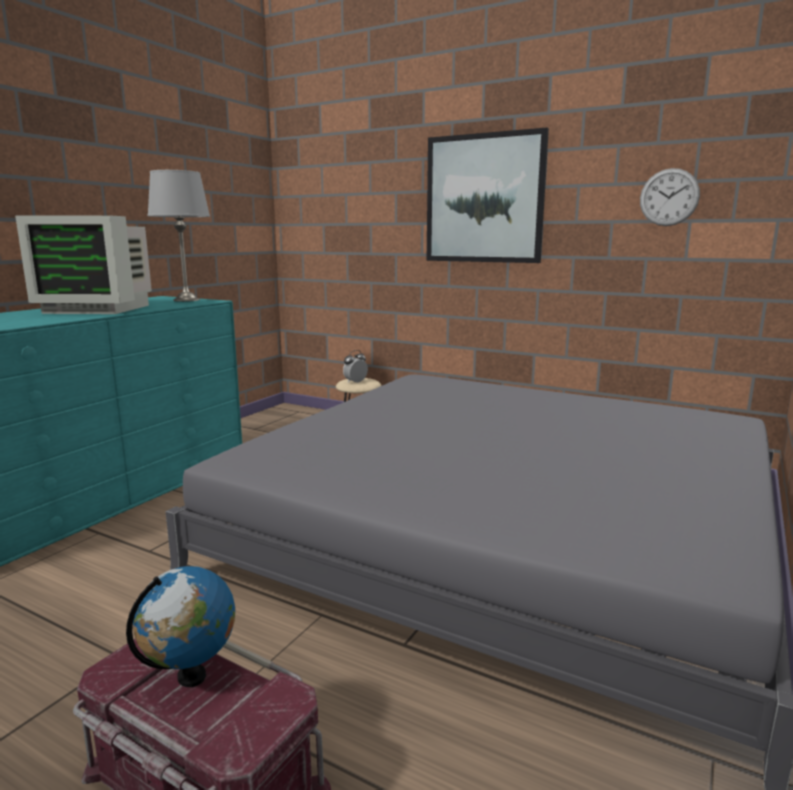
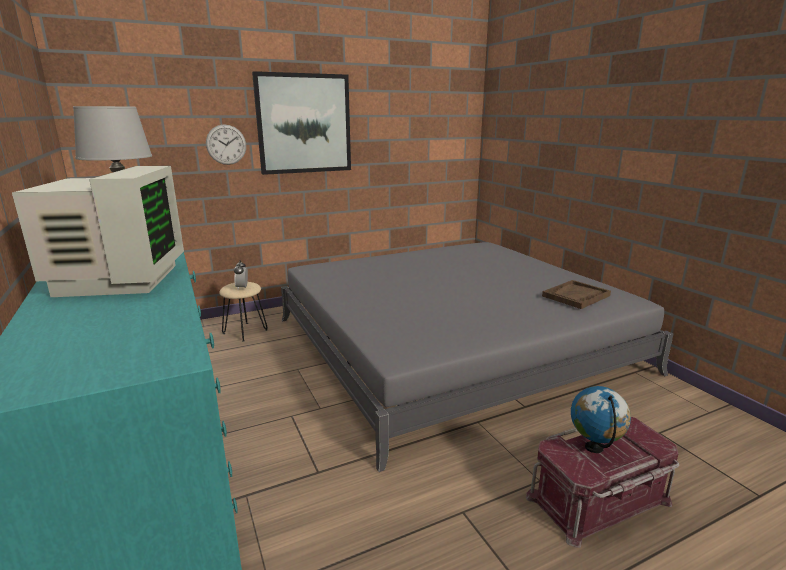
camera: 55 degrees left, 5 degrees up
monitor [15,215,152,314] -> monitor turned 45 degrees counterclockwise [12,166,184,297]
wall clock [640,168,700,226] -> wall clock moved to [206,125,246,165]
none -> brown tray [542,280,611,309]

